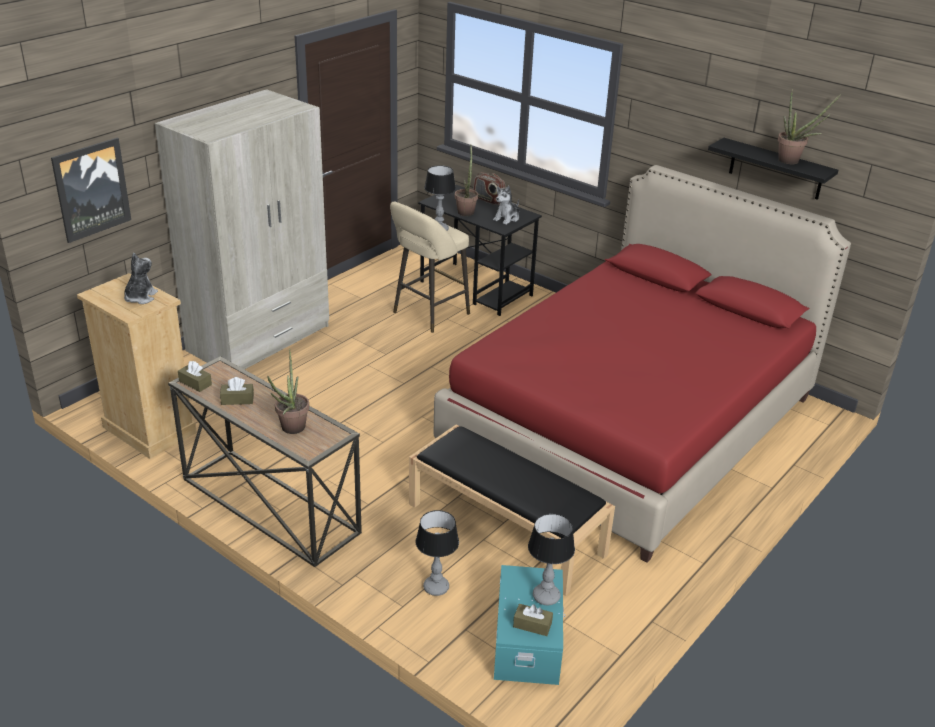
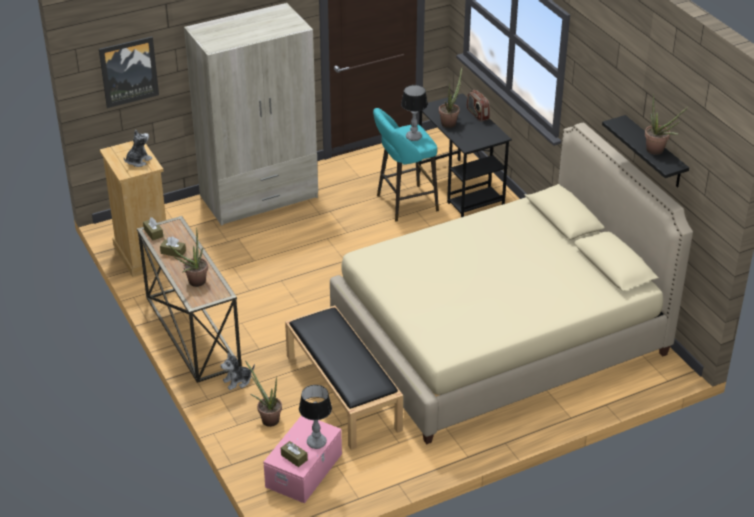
camera: 25 degrees right, 5 degrees up
beige stool [390,202,470,333] -> turquoise stool [373,108,439,222]
table lamp [415,510,459,596] -> potted plant [245,361,282,427]
red bed [434,165,851,563] -> beige bed [330,123,693,444]
plush toy [493,186,519,225] -> plush toy moved to [220,352,255,390]
turquoise storage box [494,565,566,685] -> pink storage box [263,415,342,503]

